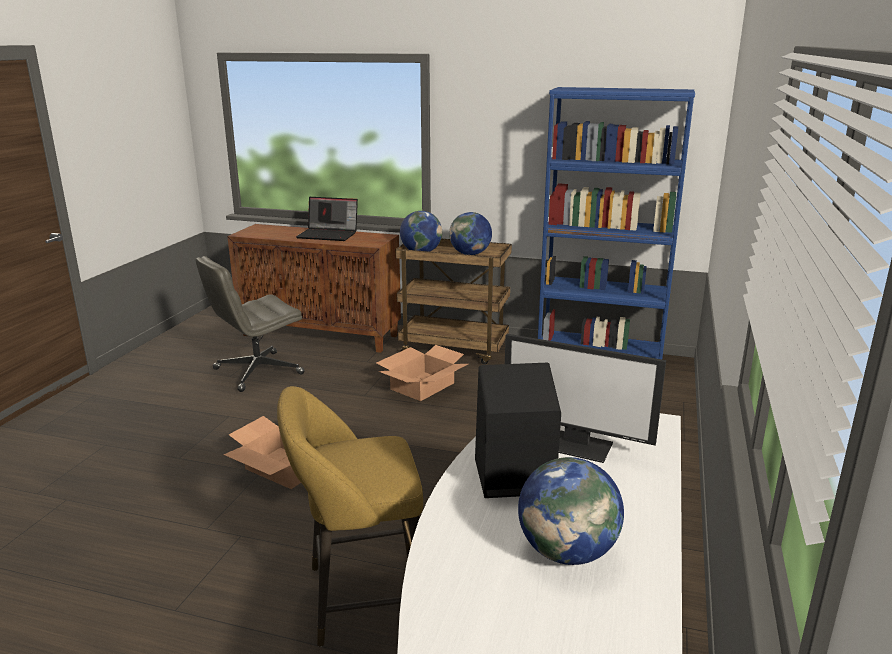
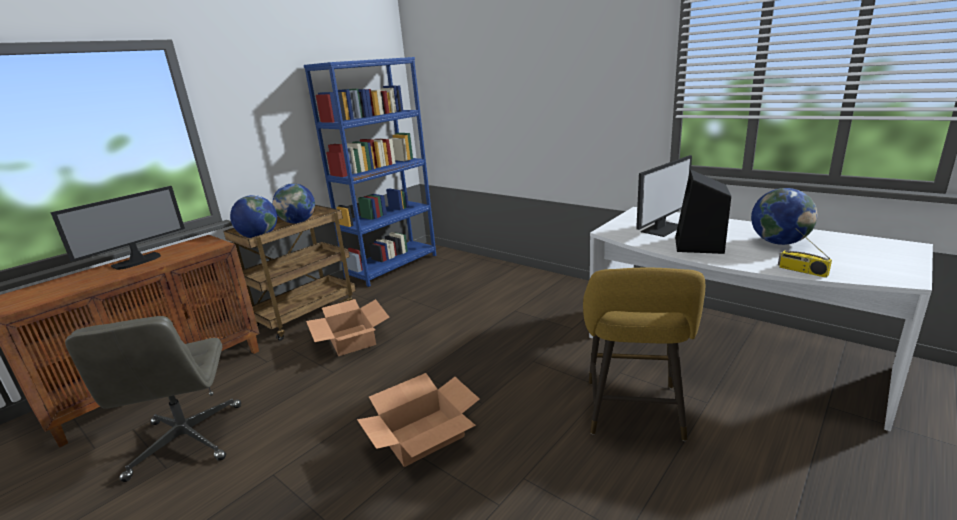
camera: 65 degrees left, 0 degrees up
laptop [296,197,358,241] -> monitor [50,186,185,270]
none -> radio [778,228,832,278]

